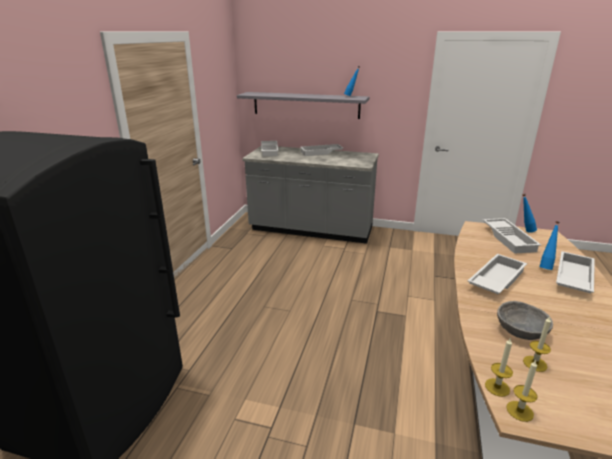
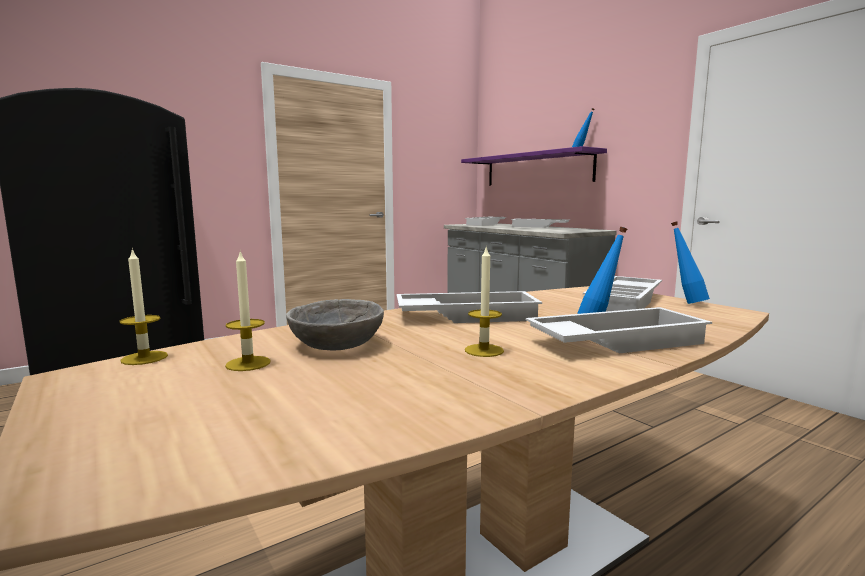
camera: 40 degrees right, 15 degrees down
grey shelf [237,92,369,119] -> purple shelf [461,146,607,185]
candle [507,360,537,422] -> candle moved to [465,246,504,357]

